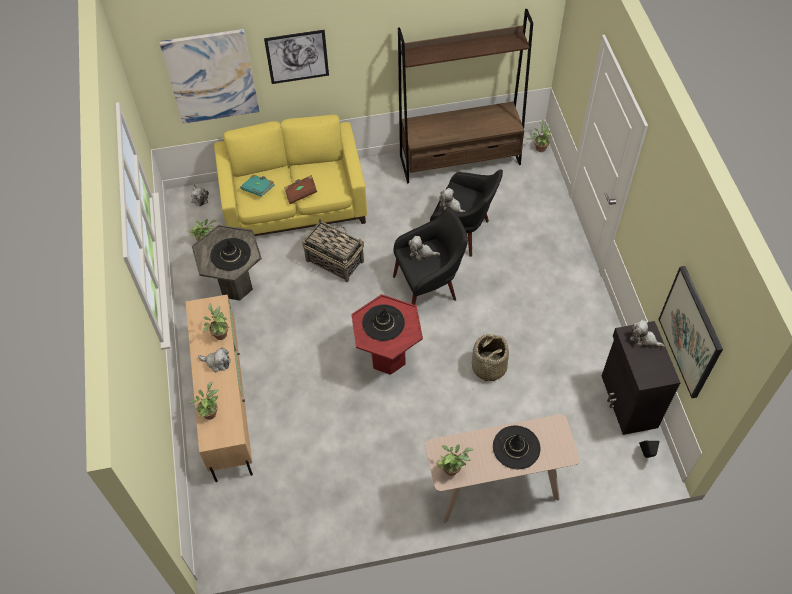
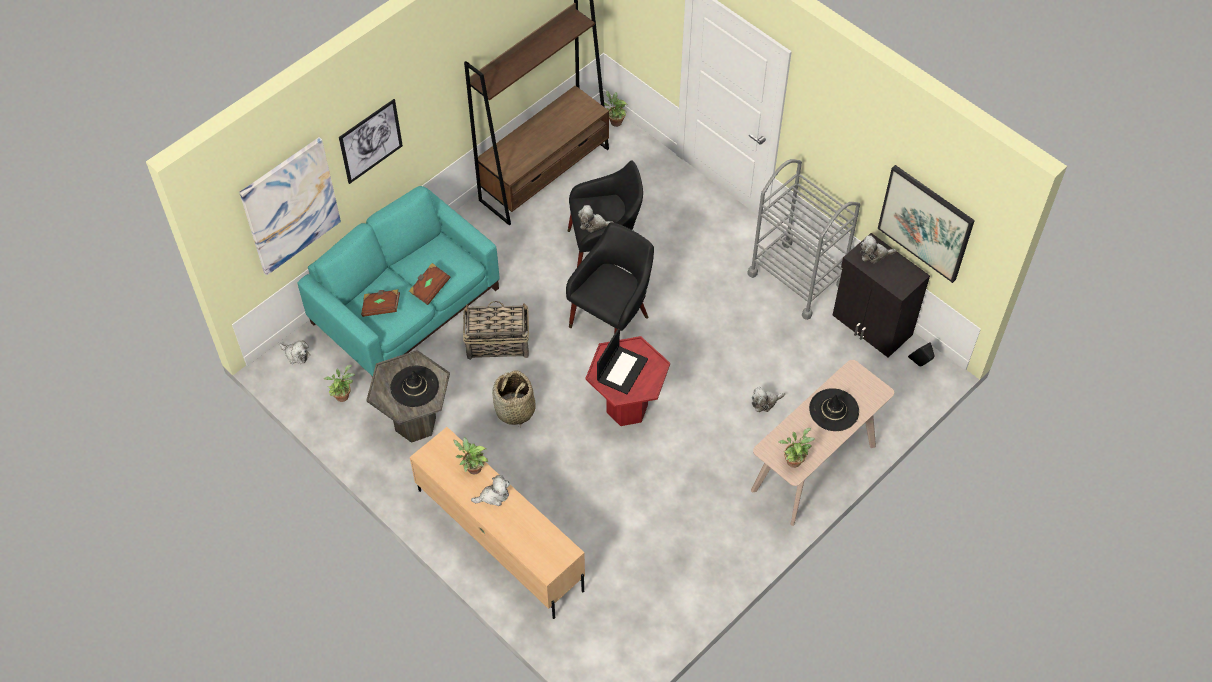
camera: 35 degrees left, 0 degrees up
potted plant [189,382,219,420] -> none
yellow sofa [214,115,367,236] -> turquoise sofa [298,186,500,377]
turquoise book [240,174,275,197] -> brown book [361,289,400,317]
black hat [362,305,405,341] -> laptop [597,328,648,394]
plush toy [409,236,440,260] -> plush toy moved to [752,387,785,412]
basket [472,334,509,383] -> basket moved to [492,371,536,428]
none -> grey cart [747,159,860,320]

